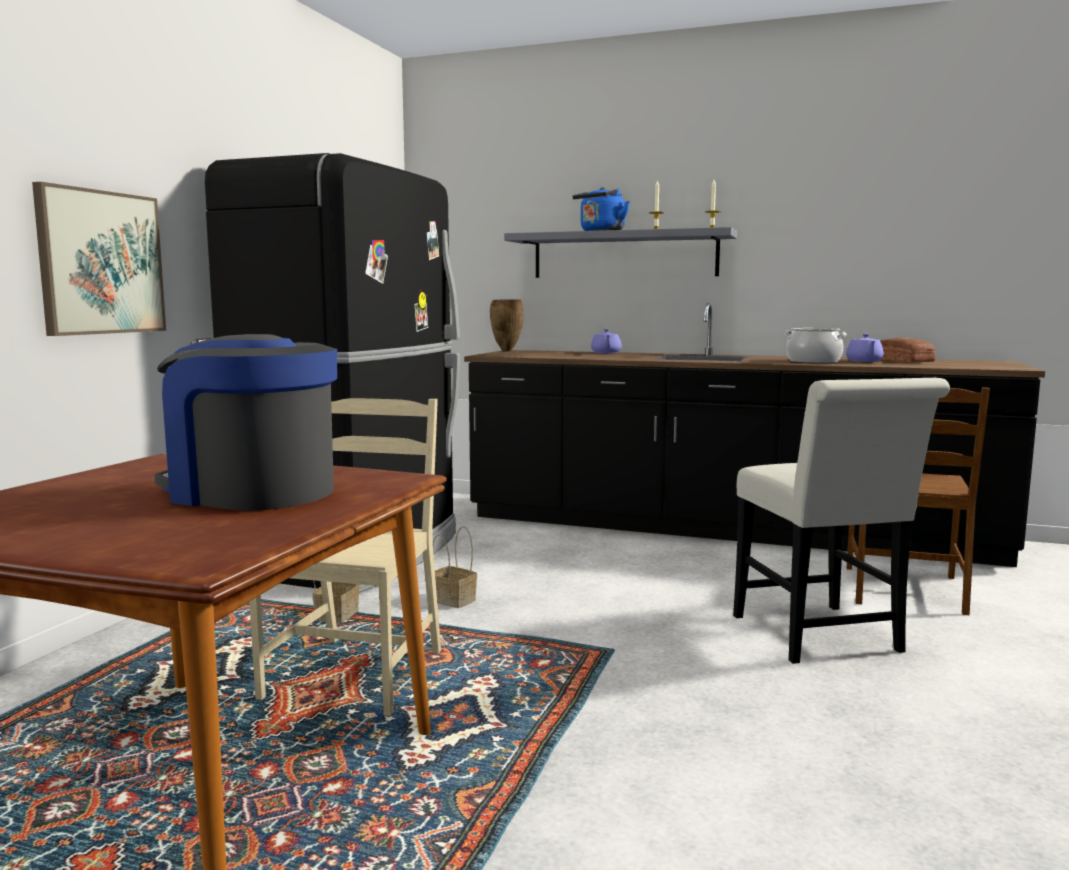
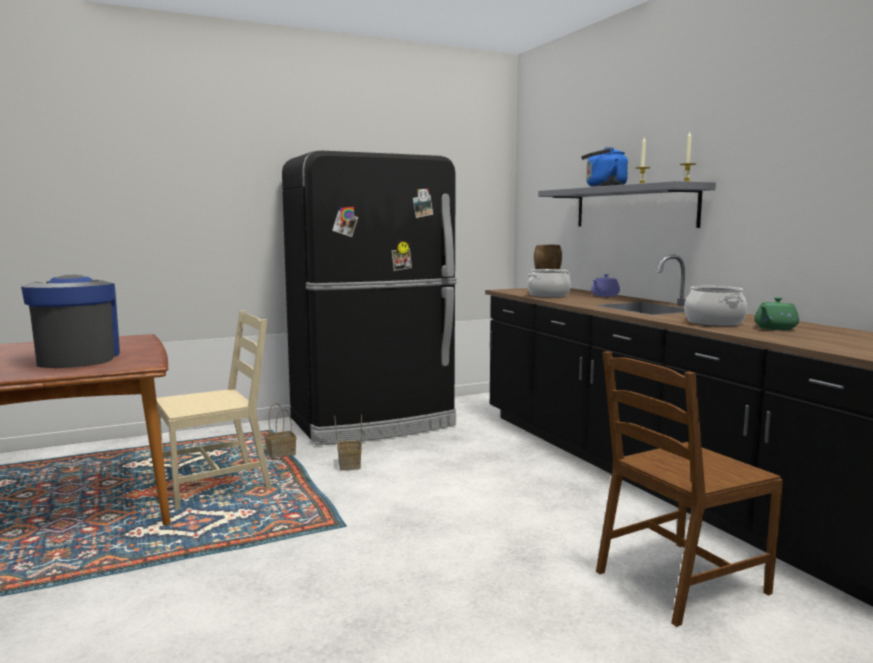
camera: 45 degrees right, 0 degrees up
picture [32,182,166,336] -> none
white chair [733,378,950,664] -> none
purple teapot [846,334,884,362] -> green teapot [754,297,799,330]
bread [880,338,936,362] -> none
none -> cooking pot [528,269,571,298]

